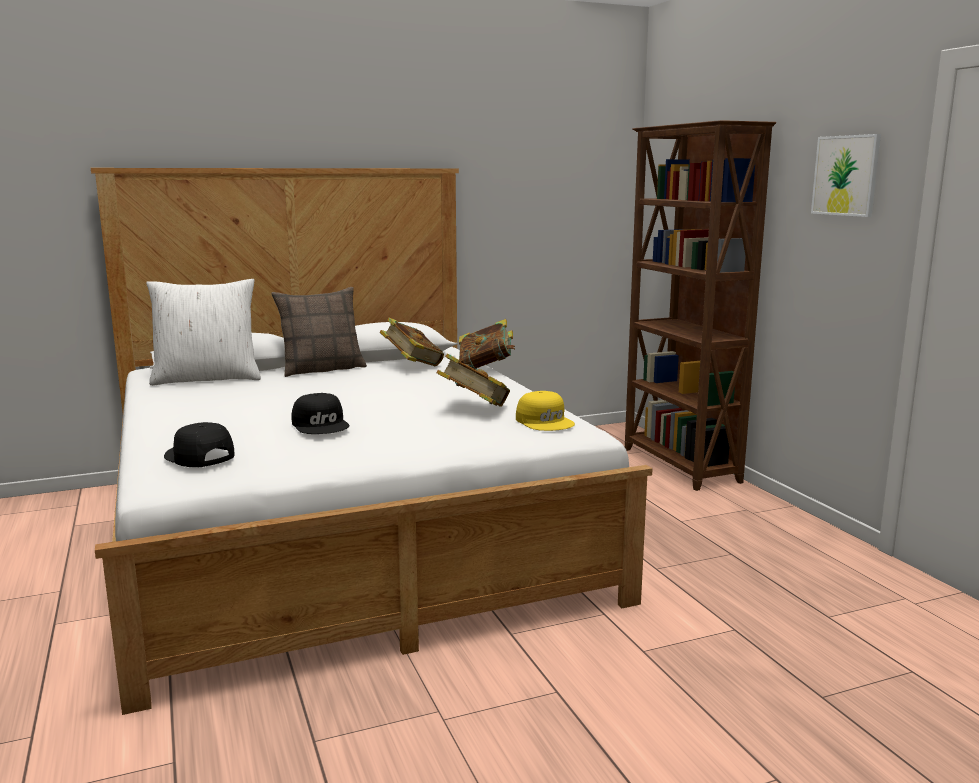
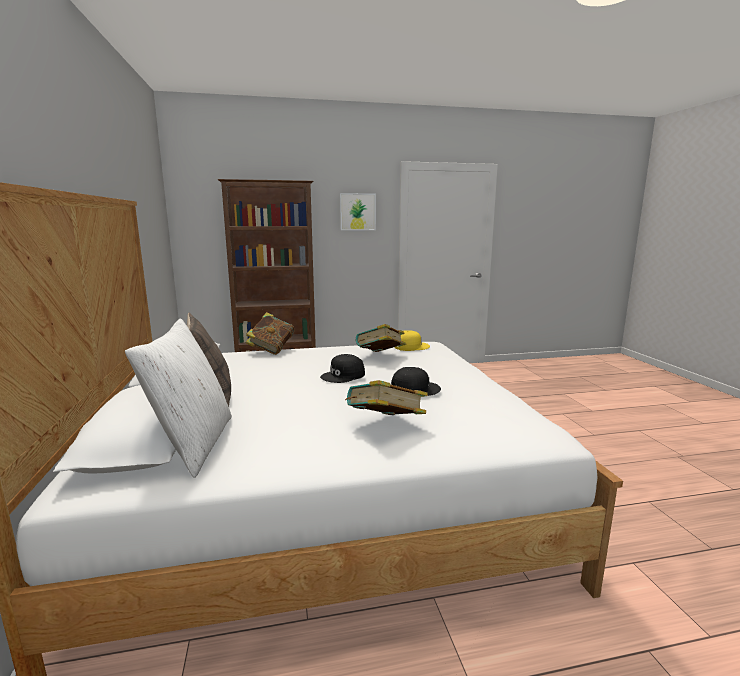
camera: 80 degrees left, 0 degrees up
black cap [164,422,235,467] -> black cap moved to [320,354,365,383]
book [380,318,444,366] -> book moved to [345,380,428,415]

